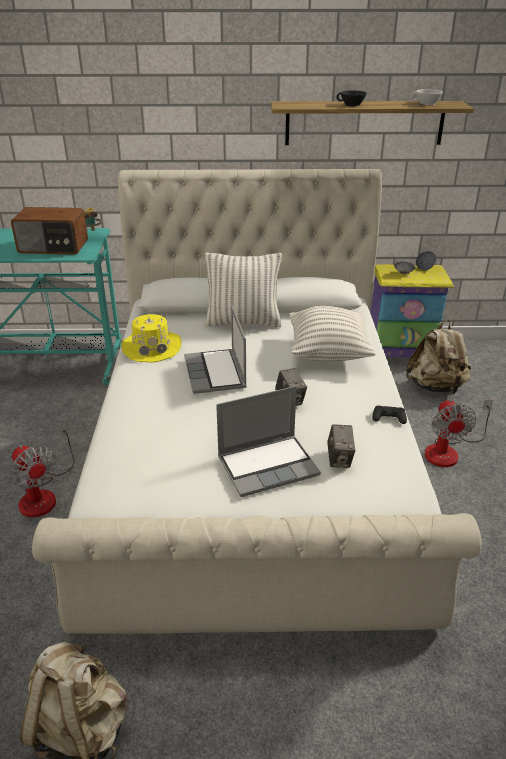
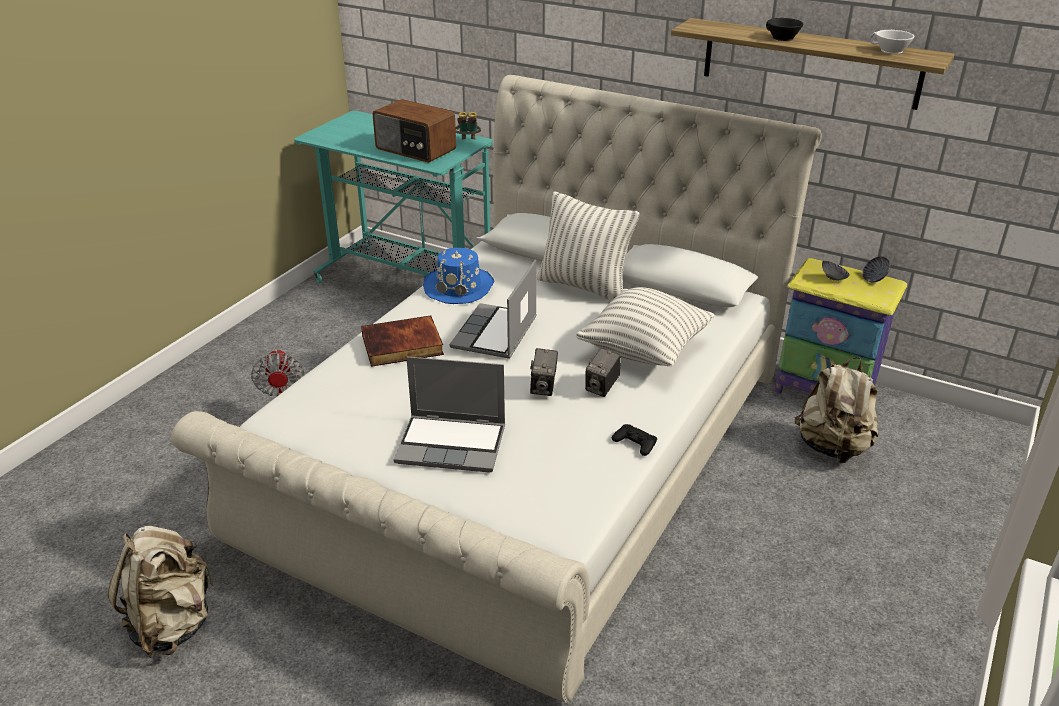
camera: 30 degrees right, 0 degrees up
yellow hat [121,314,181,362] -> blue hat [423,248,494,304]
camera [327,424,355,468] -> camera moved to [585,347,621,397]
fan [425,399,493,467] -> none
none -> book [361,315,444,367]

